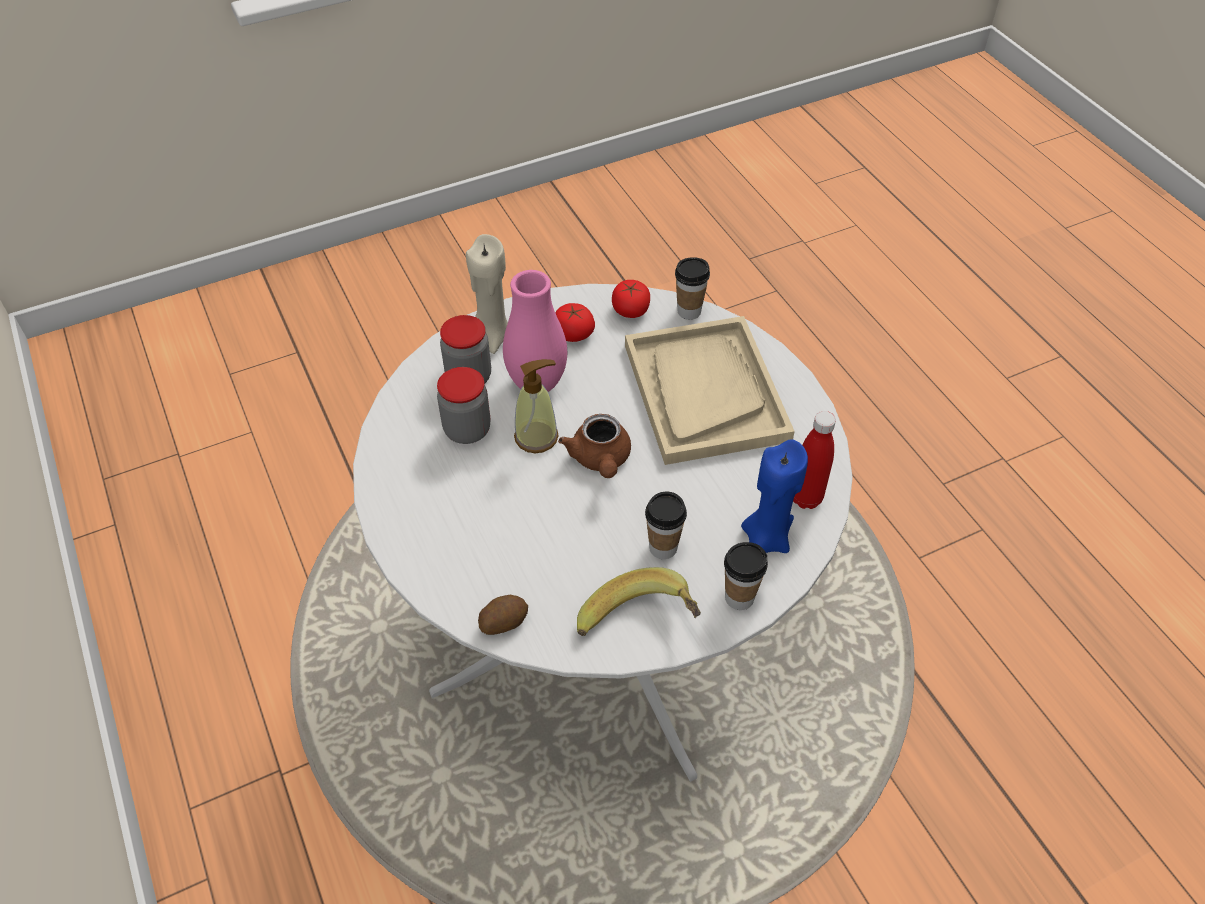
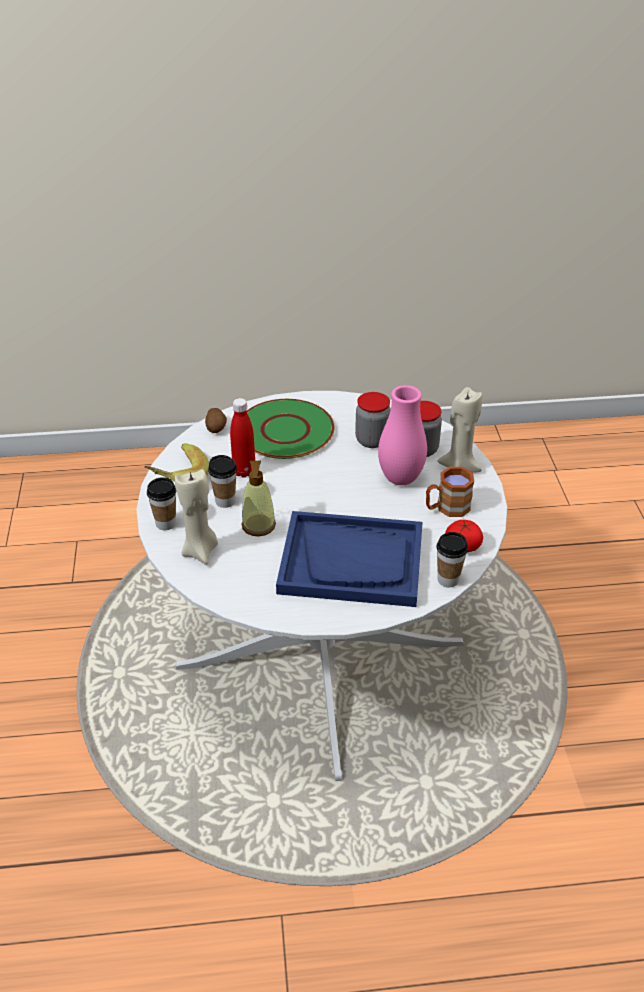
camera: 110 degrees right, 10 degrees down
soap dispenser [514,359,559,453] -> soap dispenser moved to [241,461,276,536]
tomato [556,303,595,342] -> brown mug [426,467,474,517]
brown teapot [558,414,631,478] -> none
beige tray [625,316,795,465] -> blue tray [276,511,423,607]
blue candle [741,439,808,553] -> beige candle [175,469,218,565]
red bottle [793,411,836,509] -> red bottle moved to [230,398,255,478]
none -> green plate [247,399,335,459]

